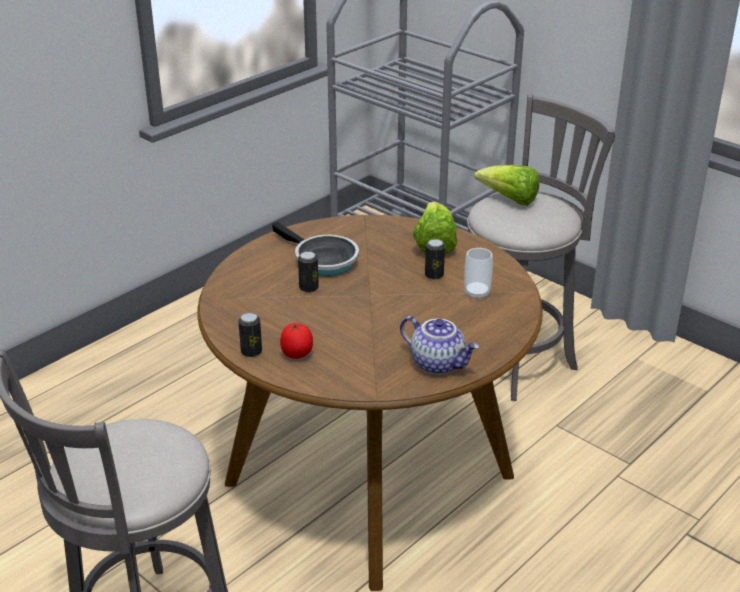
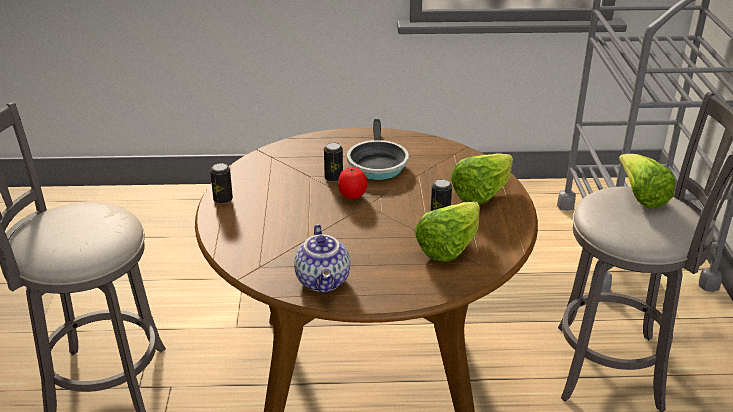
camera: 45 degrees right, 0 degrees up
tomato [280,323,313,359] -> tomato moved to [338,167,368,199]
cup [464,248,493,300] -> lettuce [415,201,480,262]

